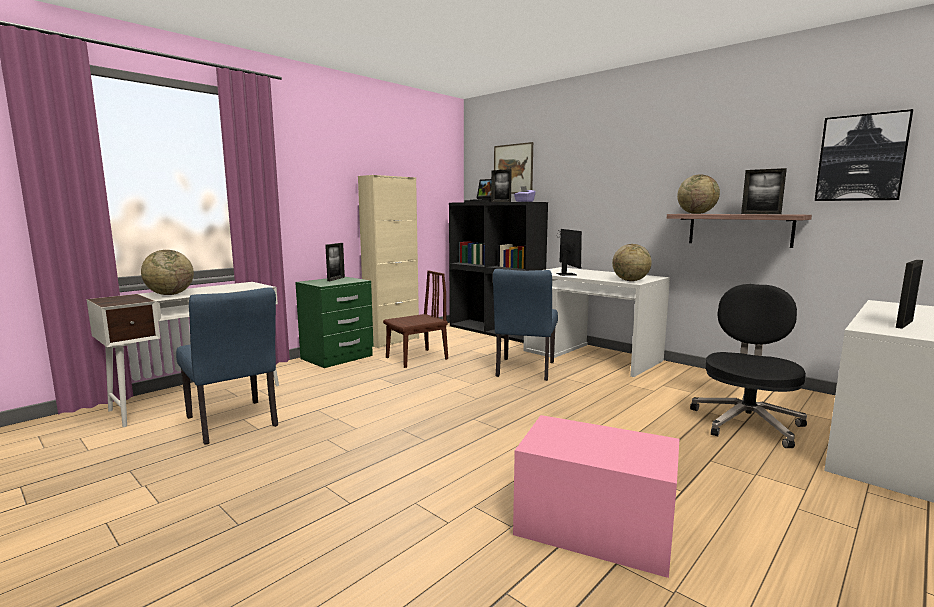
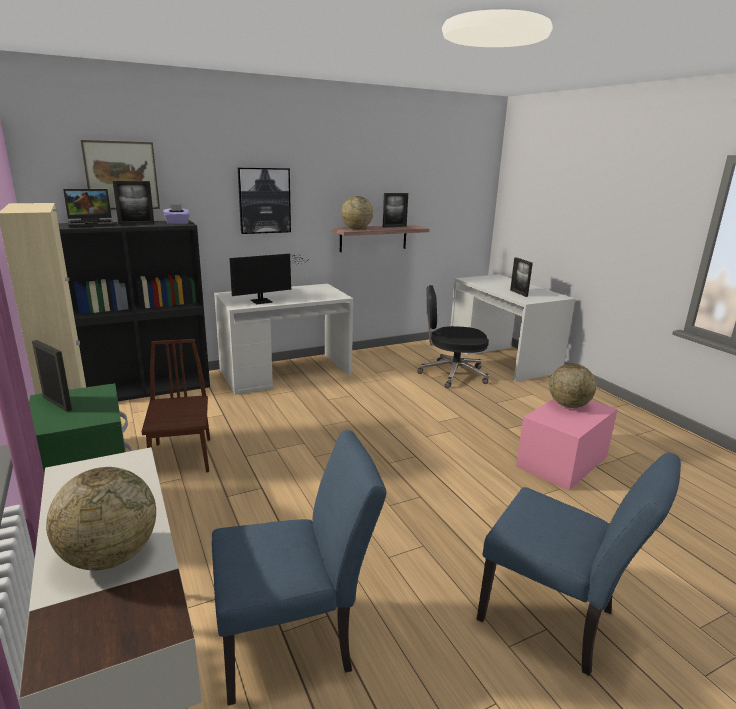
camera: 70 degrees left, 10 degrees up
blue chair [493,269,558,381] -> blue chair moved to [477,452,681,676]
monitor [555,229,582,276] -> monitor turned 135 degrees clockwise [229,254,306,304]
globe [612,244,652,281] -> globe moved to [549,364,596,408]
black office chair [690,284,807,448] -> black office chair turned 45 degrees counterclockwise [417,285,489,388]
picture [815,109,913,201] -> picture moved to [238,168,291,234]

